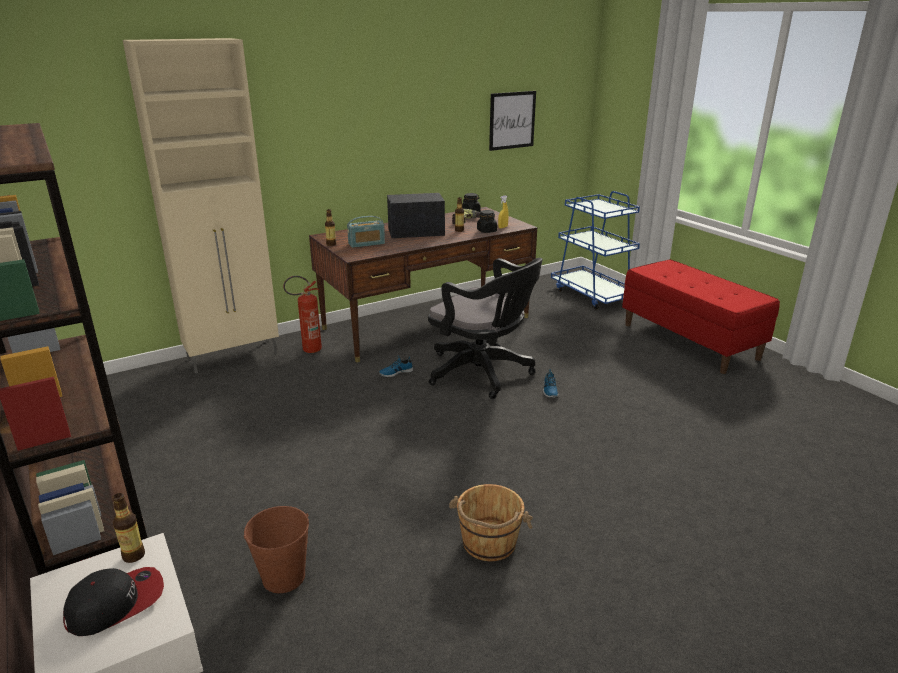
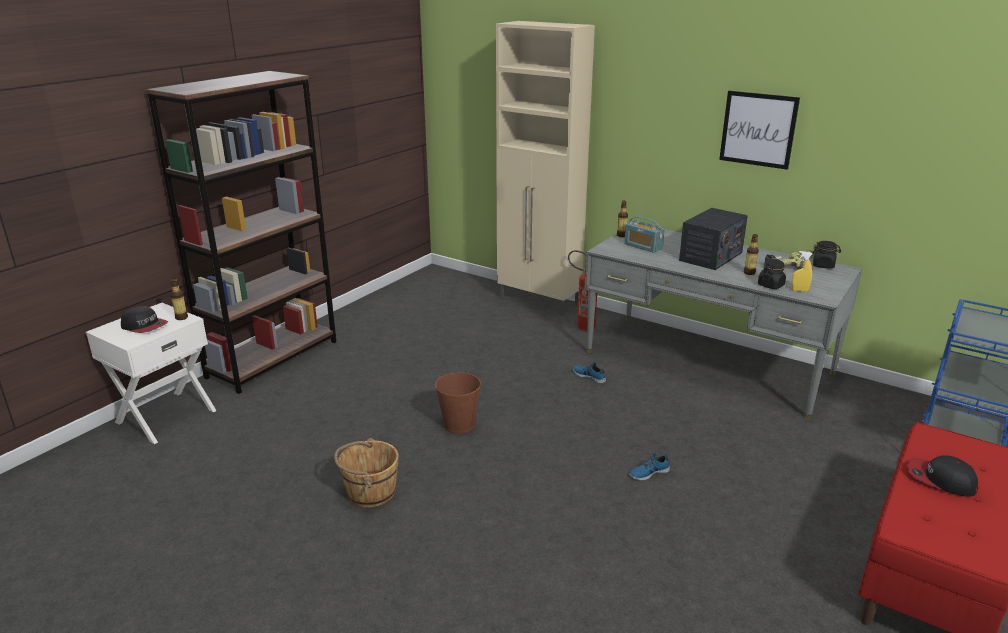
camera: 65 degrees right, 0 degrees up
brown bucket [244,506,309,593] -> brown bucket moved to [435,373,481,434]
brown desk [309,207,537,363] -> grey desk [584,230,862,420]
radio [387,193,445,238] -> radio turned 75 degrees clockwise [679,208,748,270]
black office chair [428,258,543,399] -> none
picture [489,91,536,151] -> picture moved to [719,91,800,170]
none -> cap [907,455,978,497]

